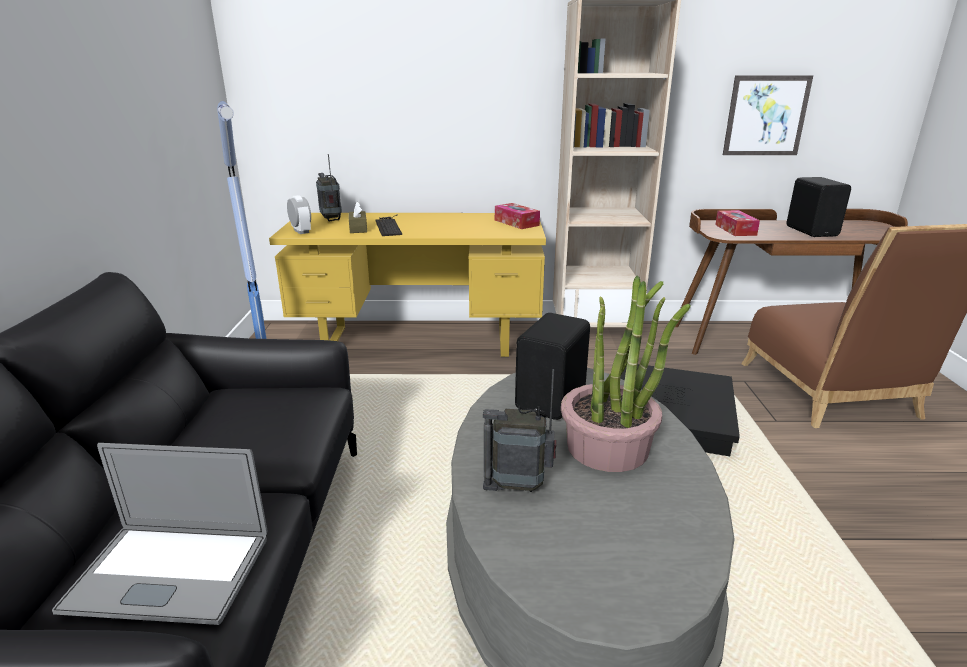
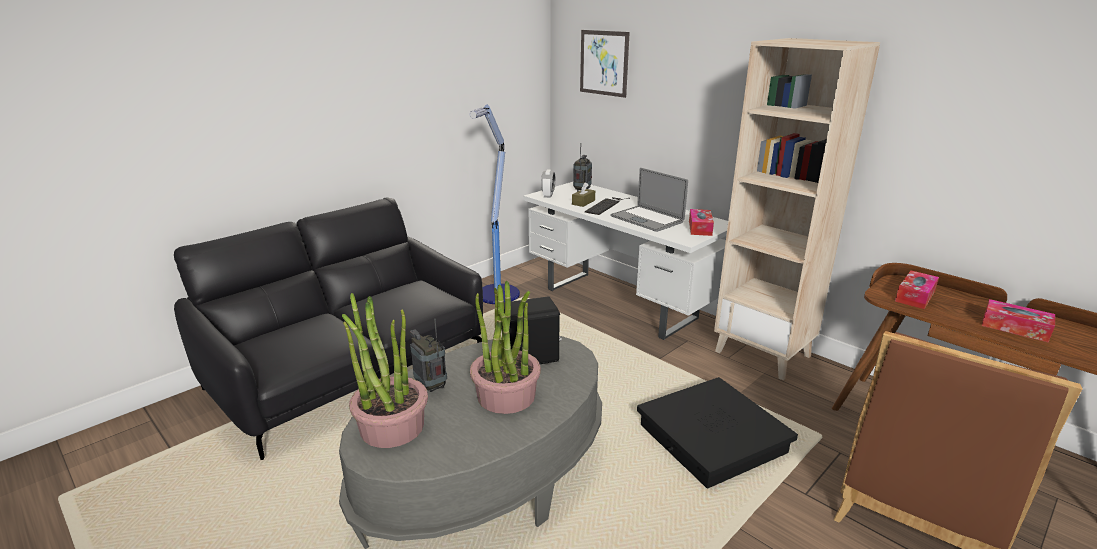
camera: 45 degrees right, 0 degrees up
laptop [52,443,267,625] -> laptop moved to [610,168,688,232]
yellow desk [269,213,546,357] -> white desk [523,182,728,340]
picture [723,75,813,155] -> picture moved to [580,30,630,98]
black speaker [786,177,851,237] -> tissue box [982,299,1055,342]
none -> potted plant [342,293,428,448]

